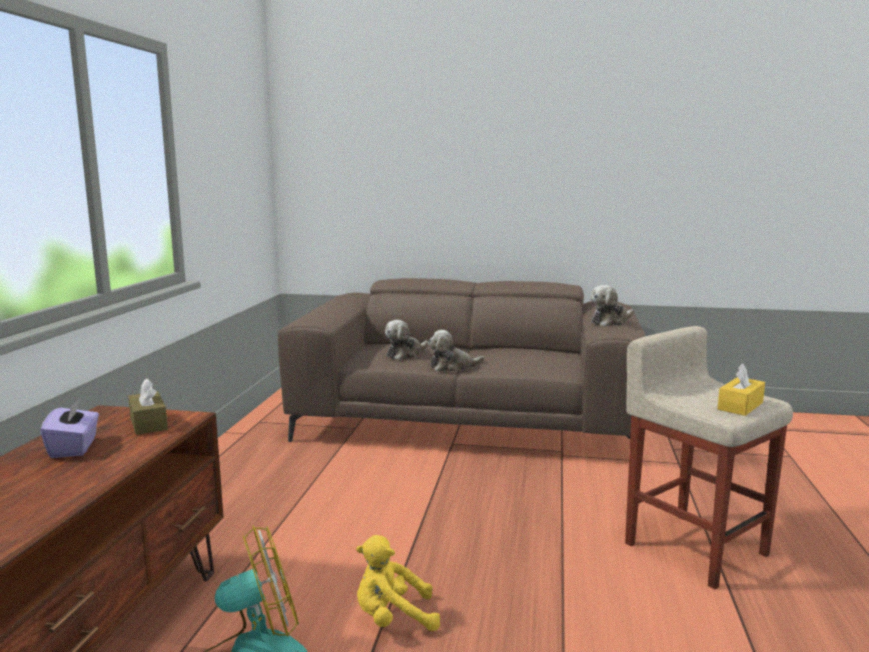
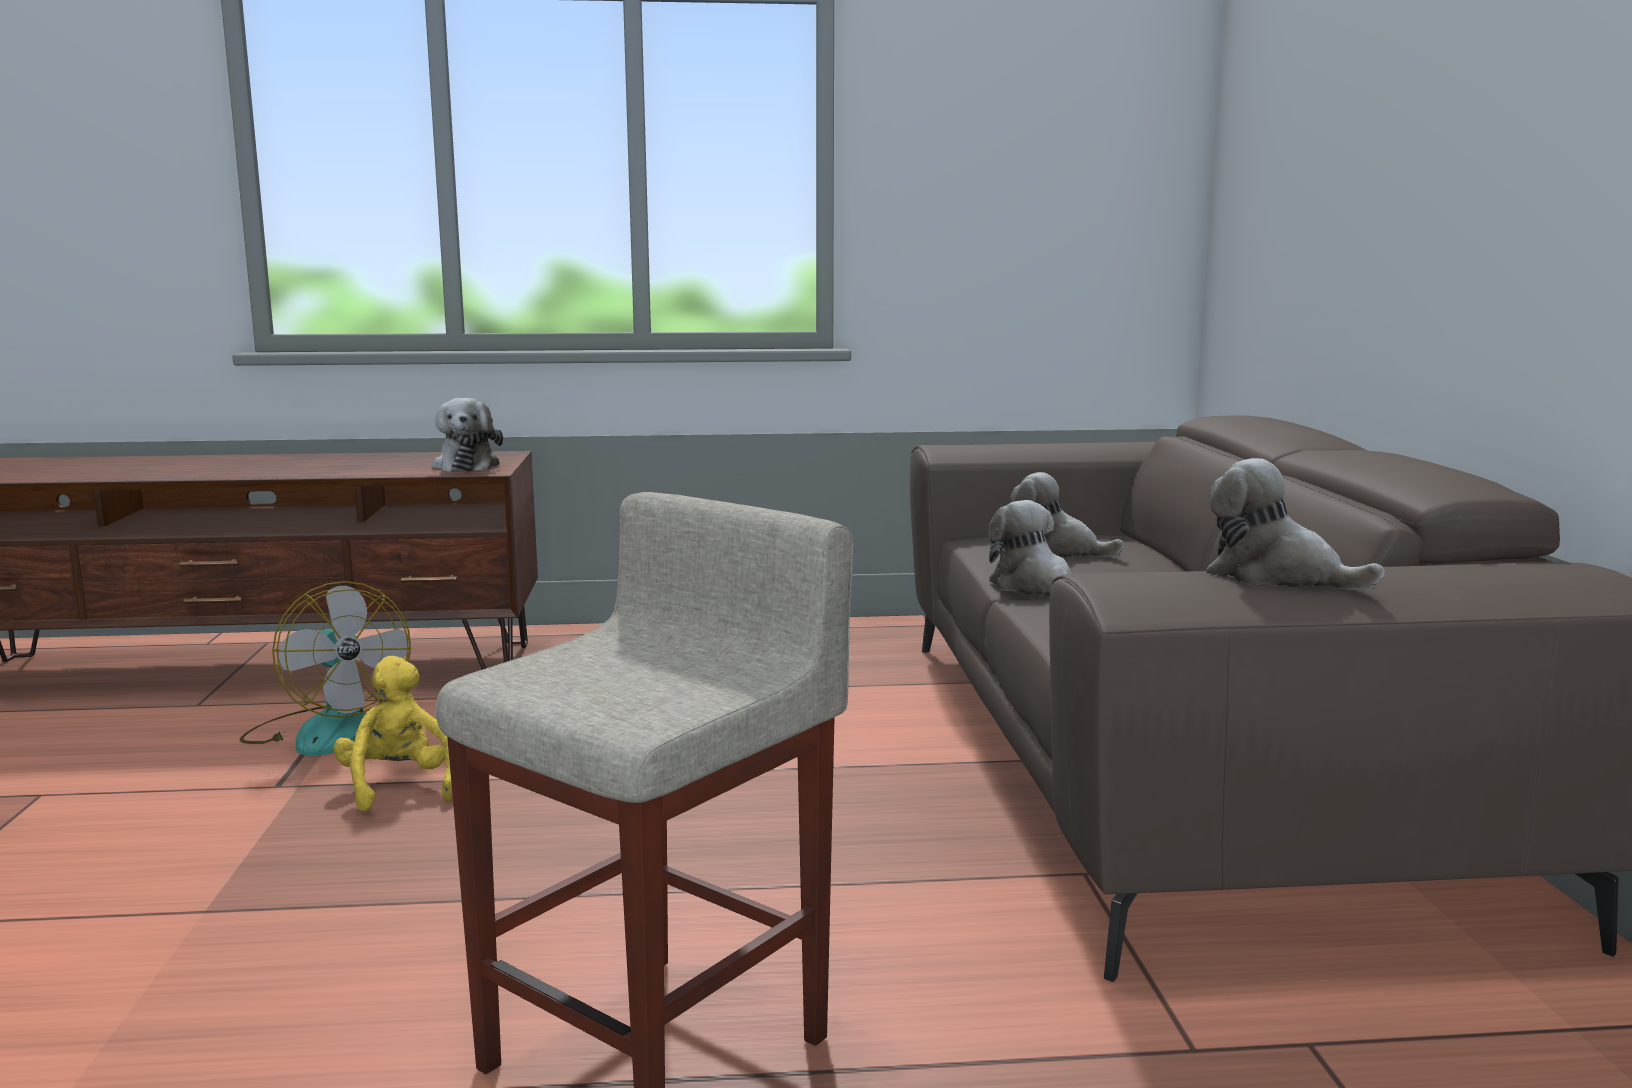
camera: 75 degrees right, 0 degrees up
purple tissue box [40,397,99,458] -> none
brown tissue box [128,378,168,435] -> plush toy [432,398,503,472]
yellow tissue box [717,363,765,416] -> none

